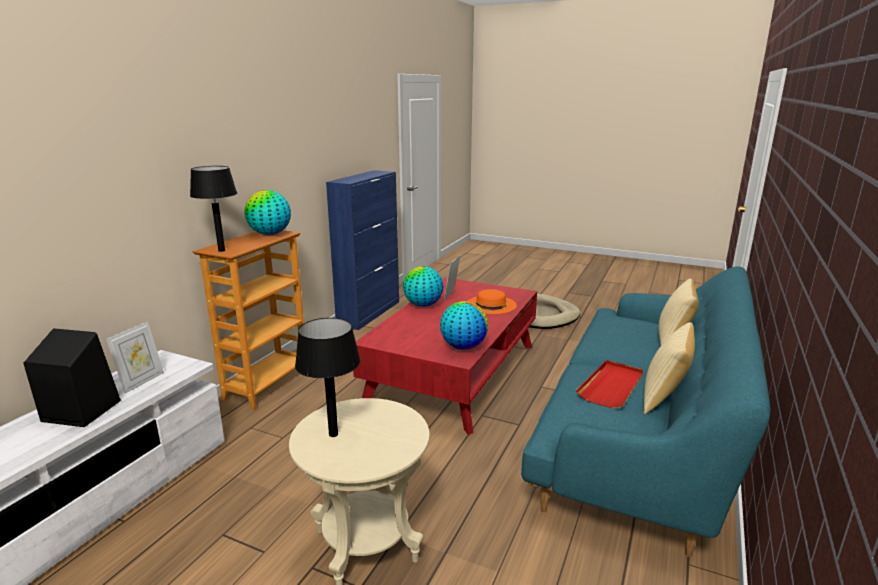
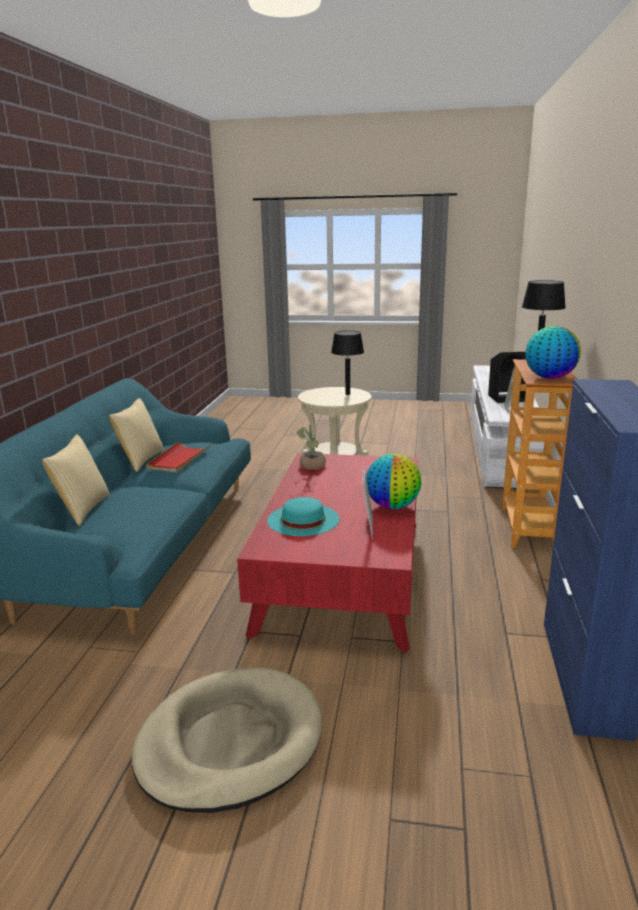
camera: 165 degrees right, 0 degrees up
globe [440,301,488,350] -> potted plant [297,425,326,470]
orange hat [467,289,517,314] -> turquoise hat [267,497,339,536]

